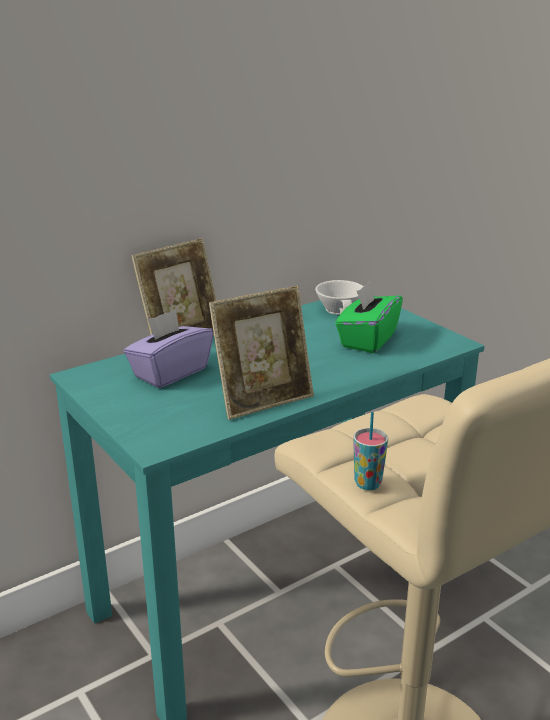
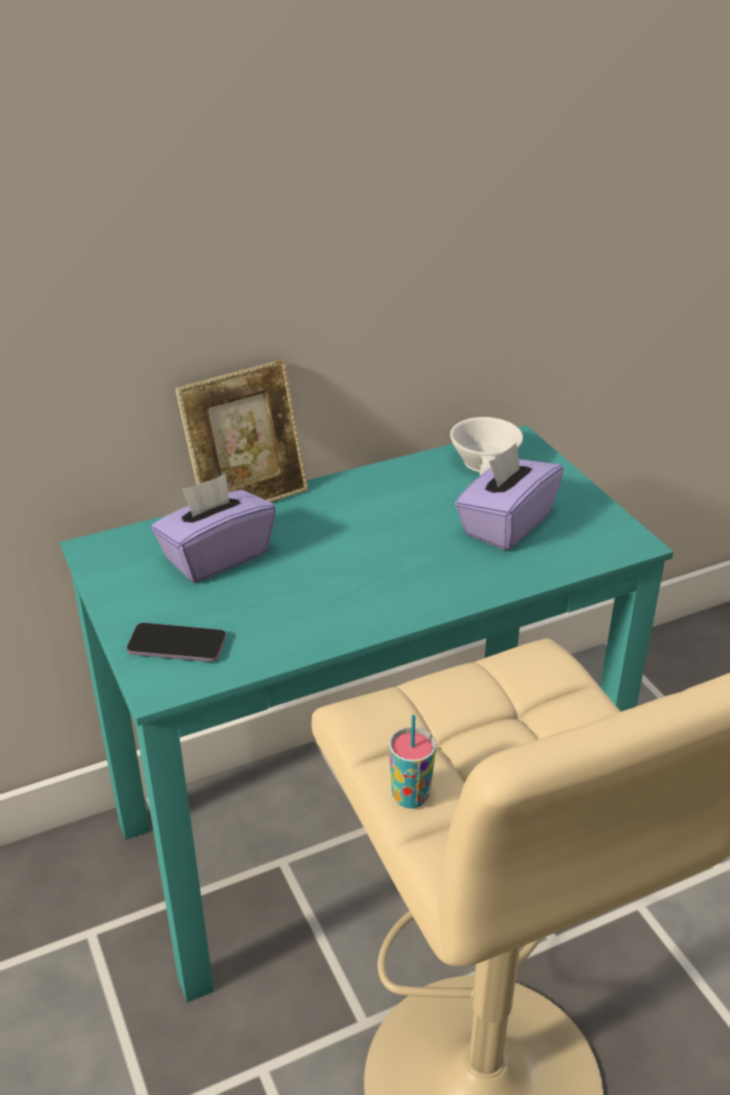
camera: 10 degrees right, 10 degrees up
picture frame [209,286,314,420] -> none
green tissue box [335,281,403,353] -> purple tissue box [455,443,564,551]
none -> phone [127,623,226,662]

